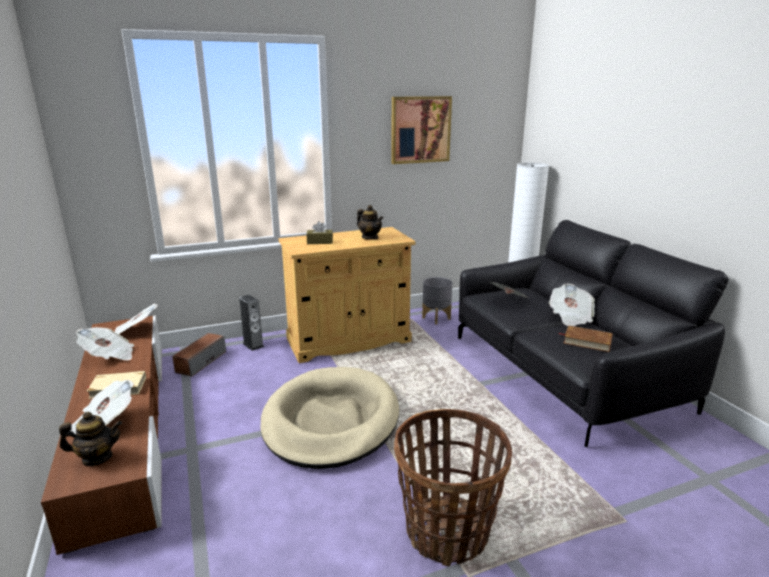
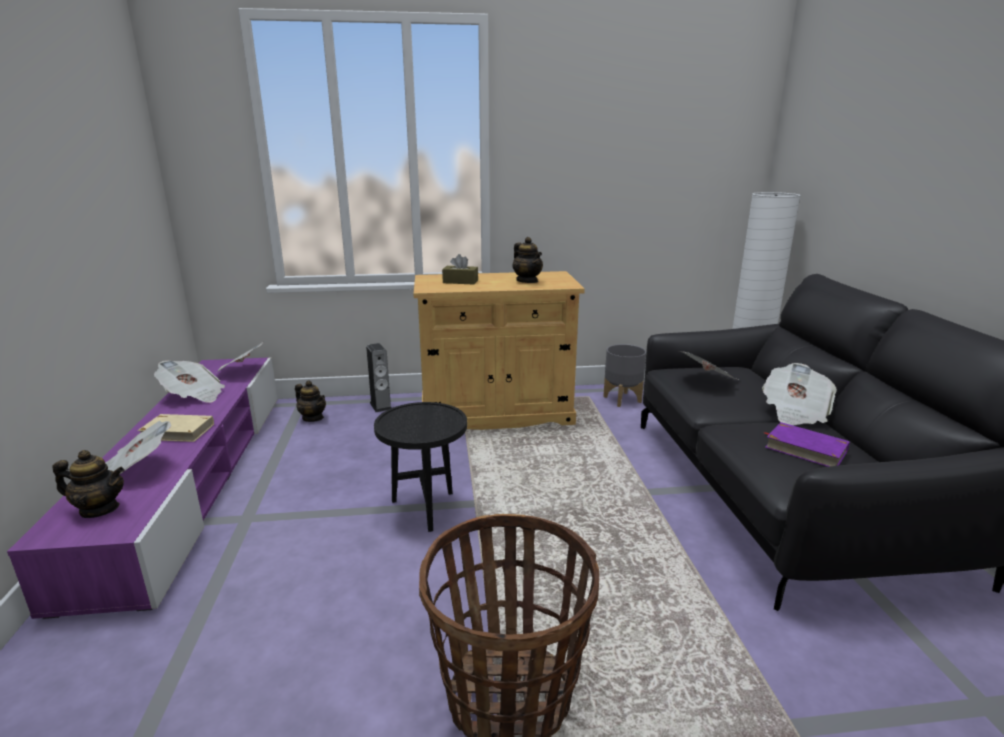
camera: 15 degrees right, 0 degrees up
brown tv stand [41,315,162,555] -> purple tv stand [7,357,278,619]
speaker [172,333,226,377] -> teapot [295,381,326,422]
beige dog bed [260,367,399,469] -> black side table [374,402,467,532]
picture [391,96,452,164] -> none
brown book [559,325,613,352] -> purple book [764,422,850,467]

